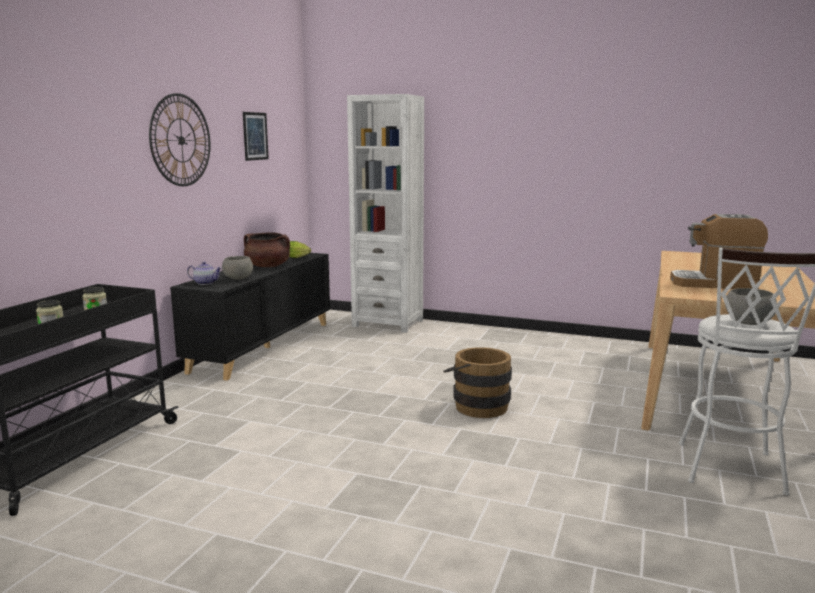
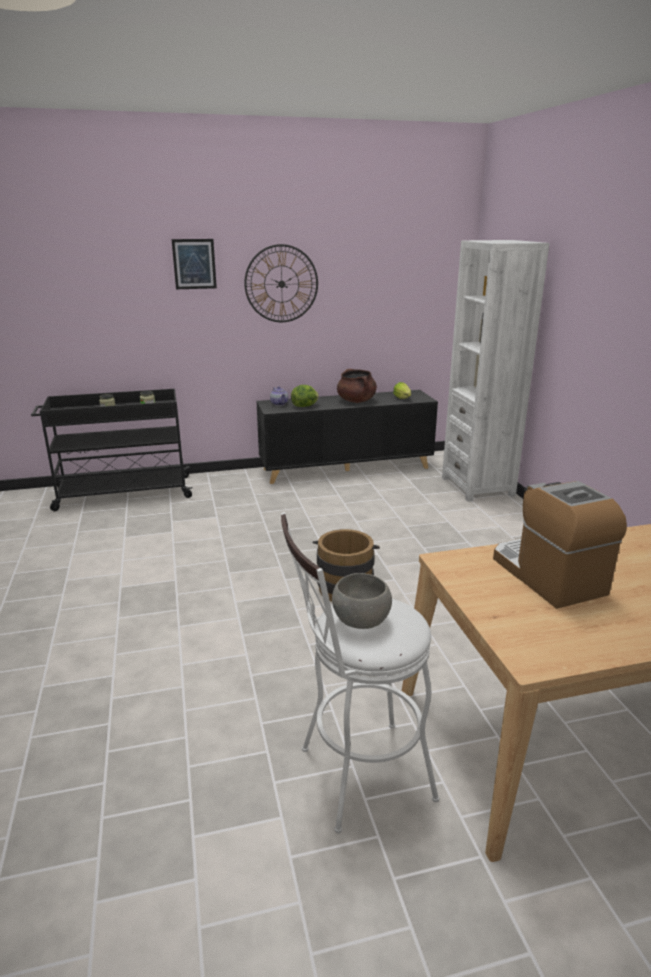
camera: 55 degrees right, 10 degrees up
grey bowl [222,256,253,280] -> lettuce [291,385,319,407]
picture [243,112,269,161] -> picture moved to [172,239,217,289]

